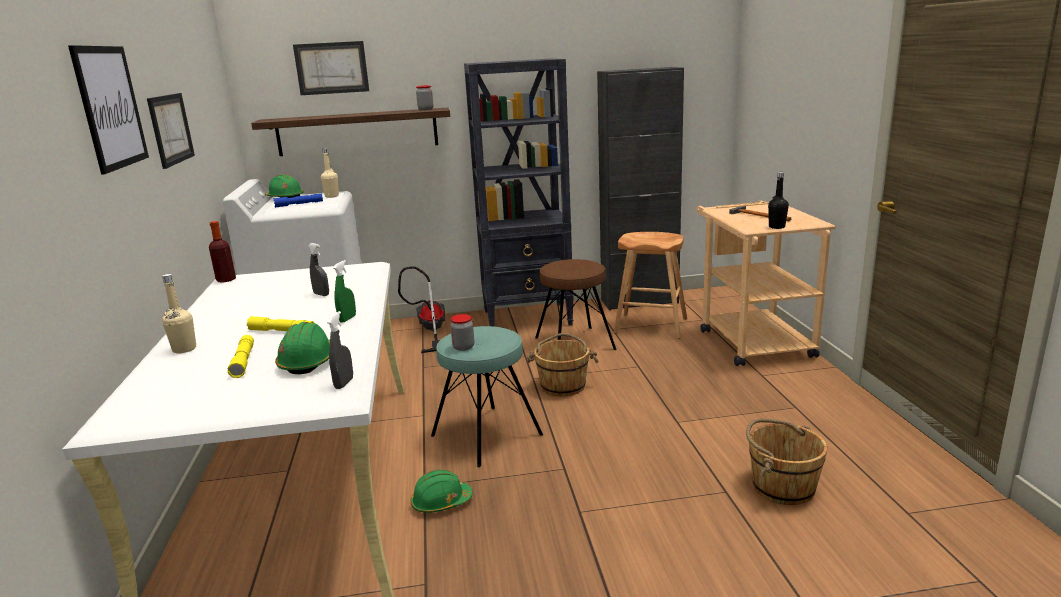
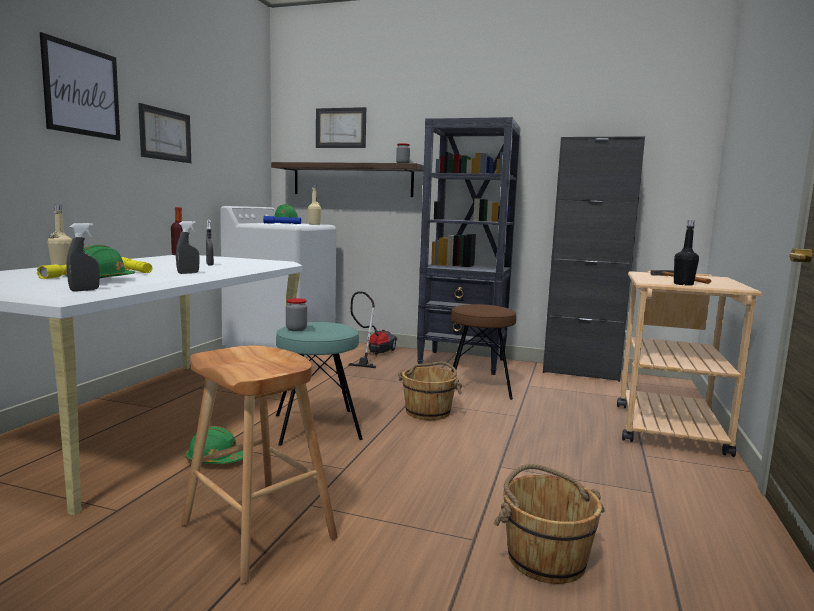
camera: 25 degrees right, 10 degrees down
green spray bottle [333,260,356,323] -> grey spray bottle [176,221,200,274]
brown stool [614,232,687,339] -> brown stool moved to [181,346,338,584]

